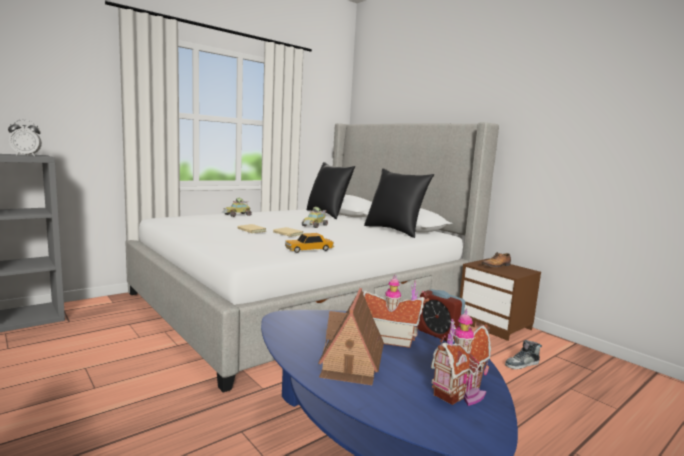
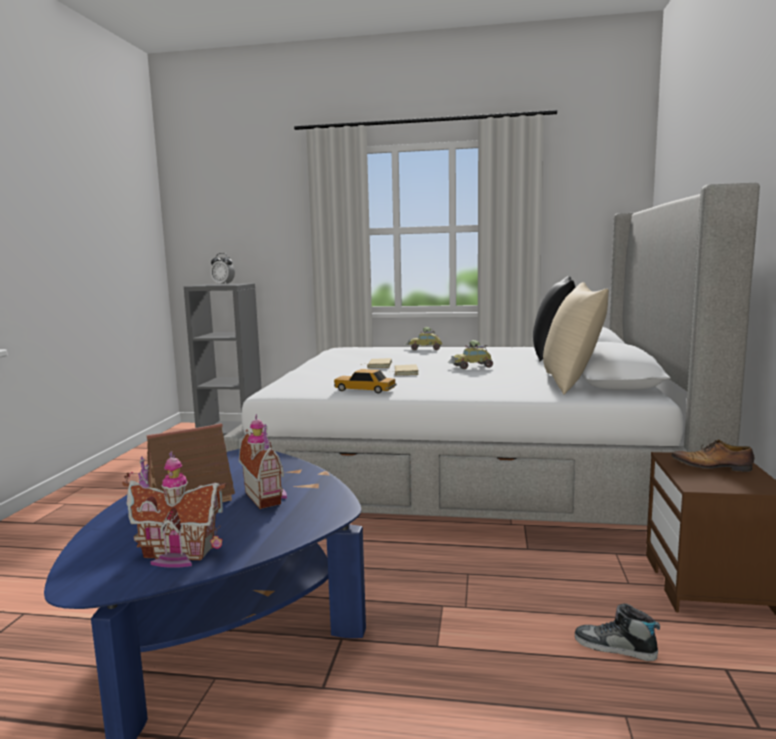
camera: 50 degrees right, 0 degrees up
black pillow [364,168,434,238] -> beige pillow [543,282,609,395]
alarm clock [417,289,465,341] -> none

